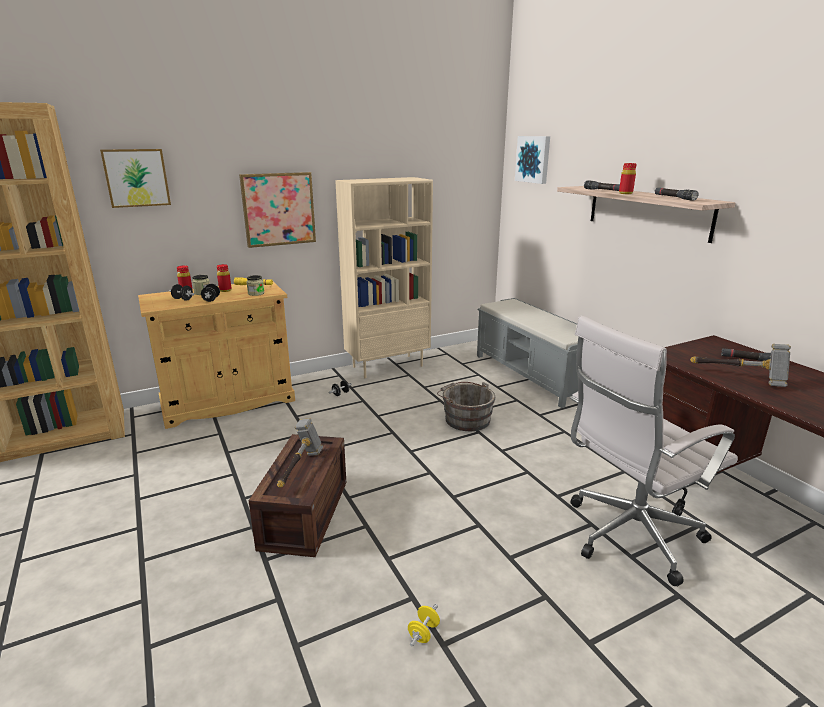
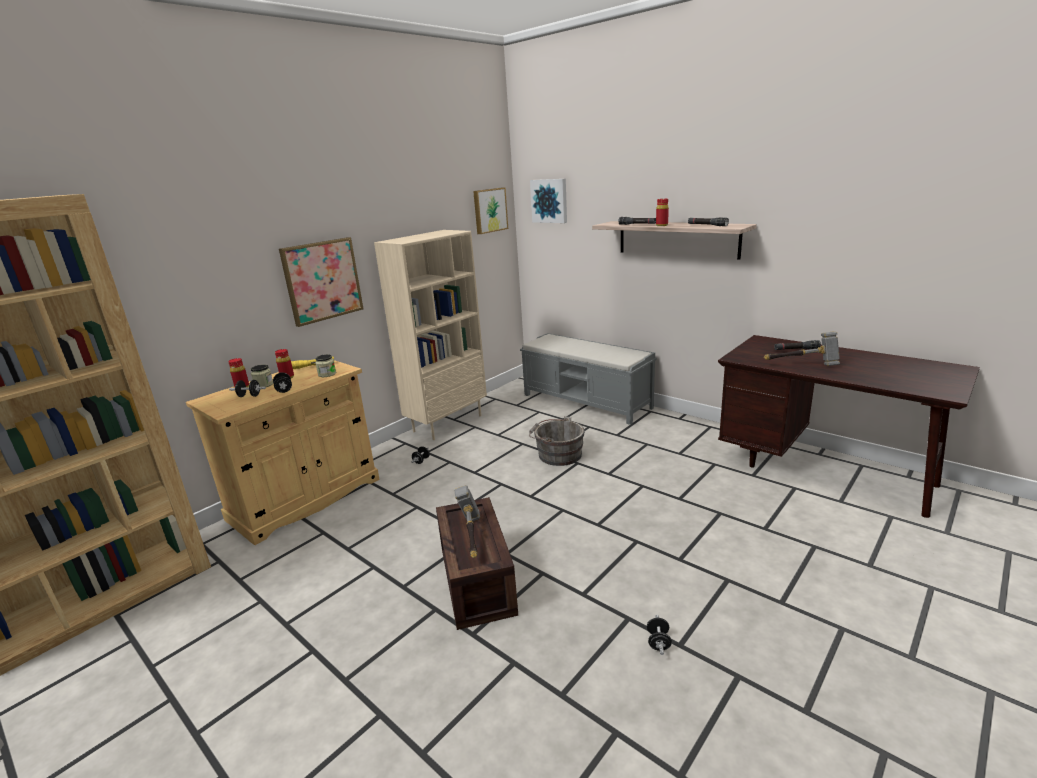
camera: 20 degrees left, 0 degrees up
picture [100,149,171,208] -> picture moved to [473,187,508,234]
yellow dumbbell [408,604,440,646] -> black dumbbell [647,615,672,655]
white office chair [570,315,738,586] -> none

